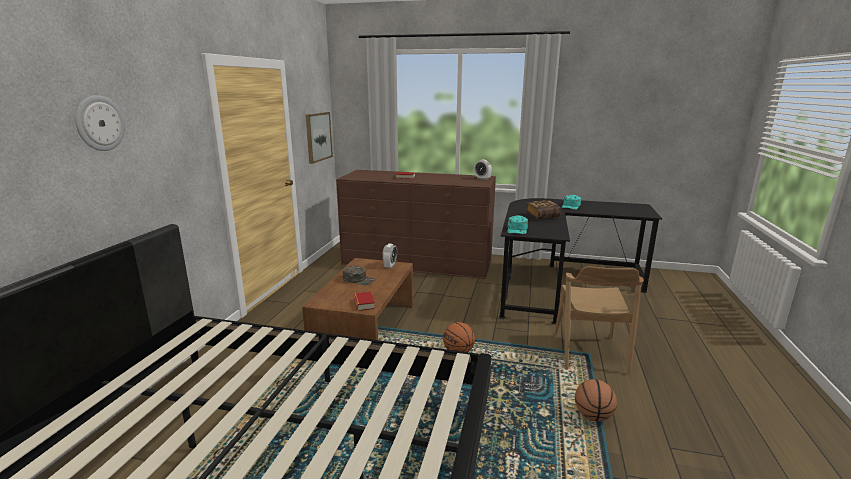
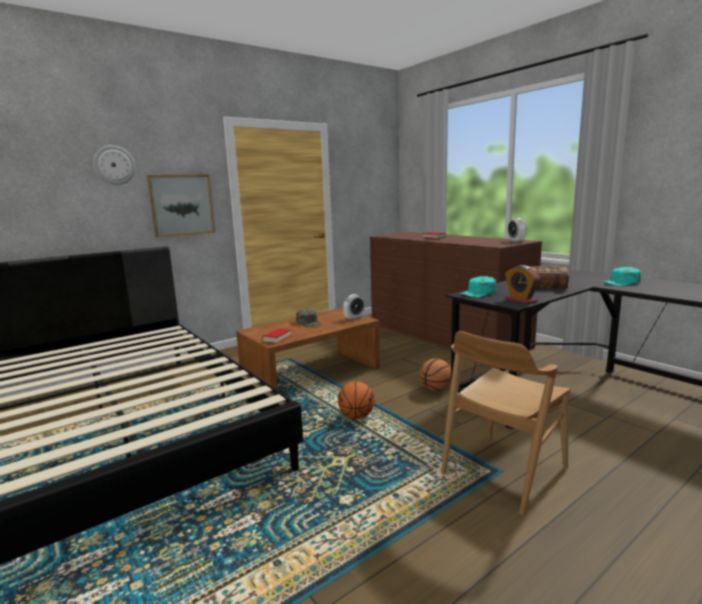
camera: 40 degrees right, 5 degrees down
picture [306,112,333,164] -> picture moved to [147,175,215,238]
basketball [575,379,617,421] -> basketball moved to [420,359,451,392]
none -> alarm clock [505,265,540,304]

